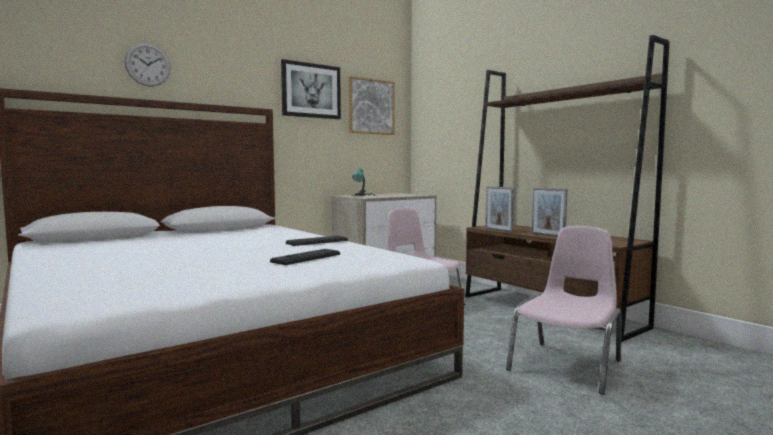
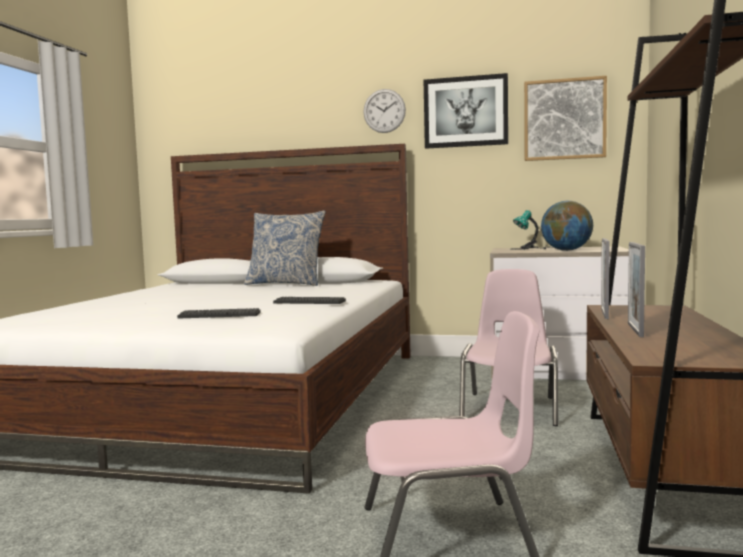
camera: 50 degrees right, 0 degrees up
wall clock [124,43,171,87] -> wall clock moved to [363,89,406,133]
none -> pillow [244,211,326,286]
none -> globe [541,201,593,251]

